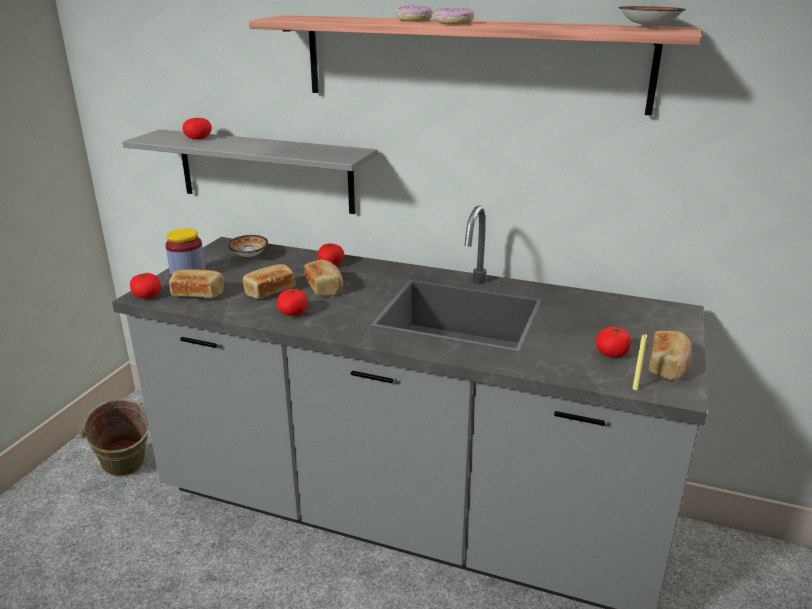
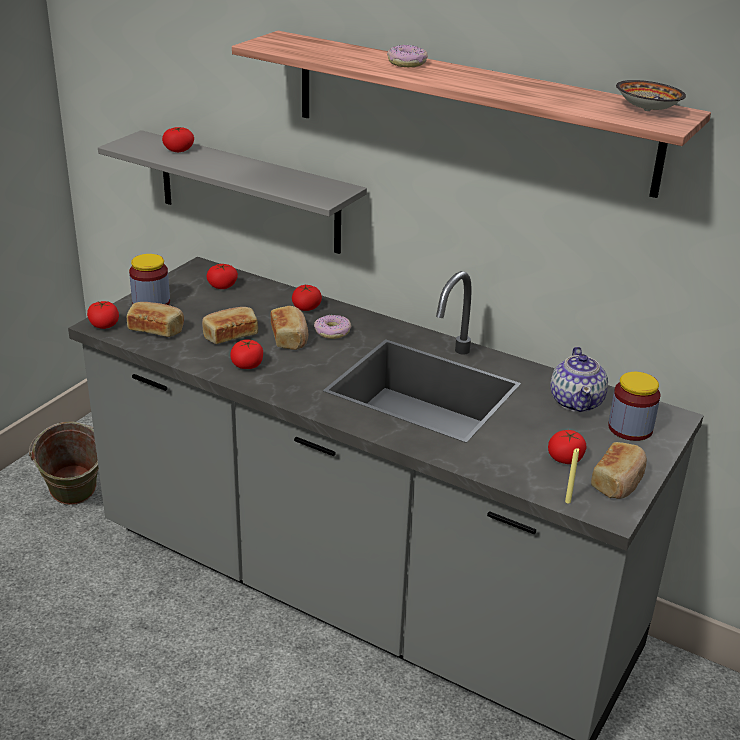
camera: 10 degrees right, 5 degrees up
bowl [228,235,268,257] -> tomato [207,264,238,289]
donut [435,7,474,25] -> donut moved to [314,315,351,339]
none -> teapot [550,347,608,412]
none -> jar [608,372,661,441]

